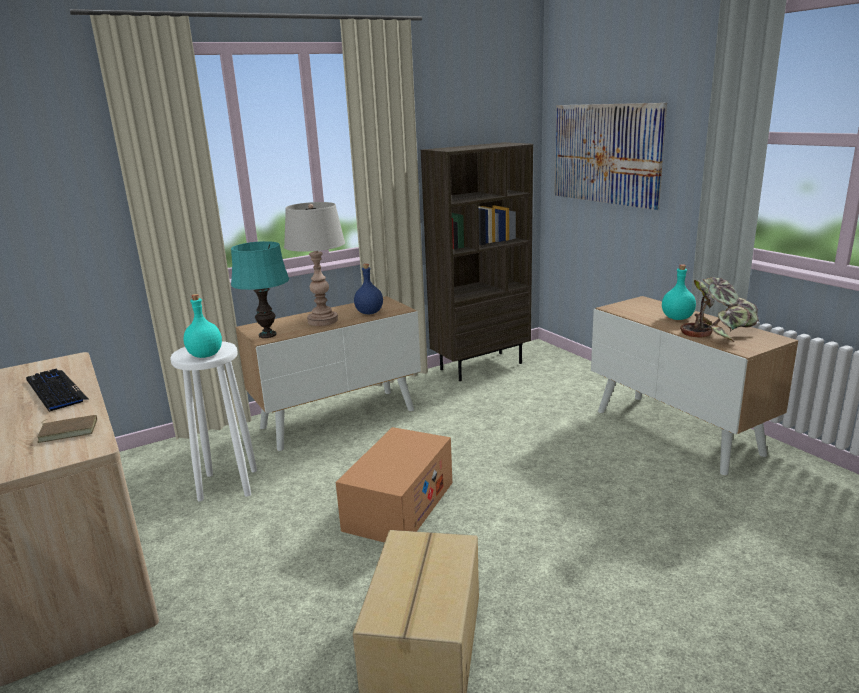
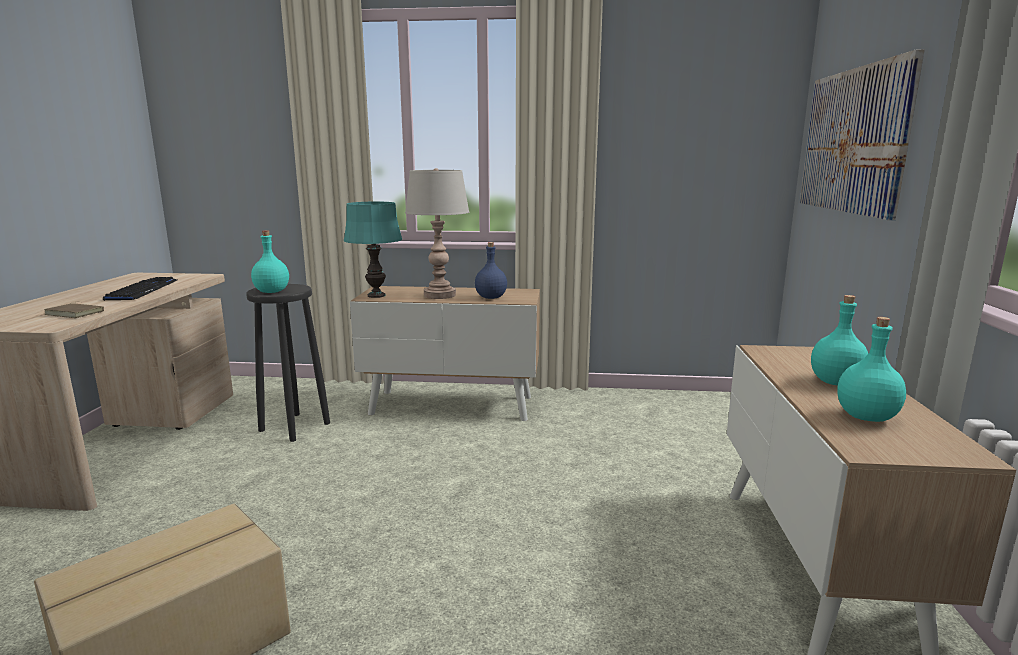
camera: 35 degrees right, 5 degrees down
white stool [170,341,257,501] -> black stool [246,284,330,442]
cardboard box [336,427,452,543] -> none
brown bookcase [421,142,533,381] -> none
potted plant [680,277,759,342] -> turquoise bottle [837,317,906,422]

